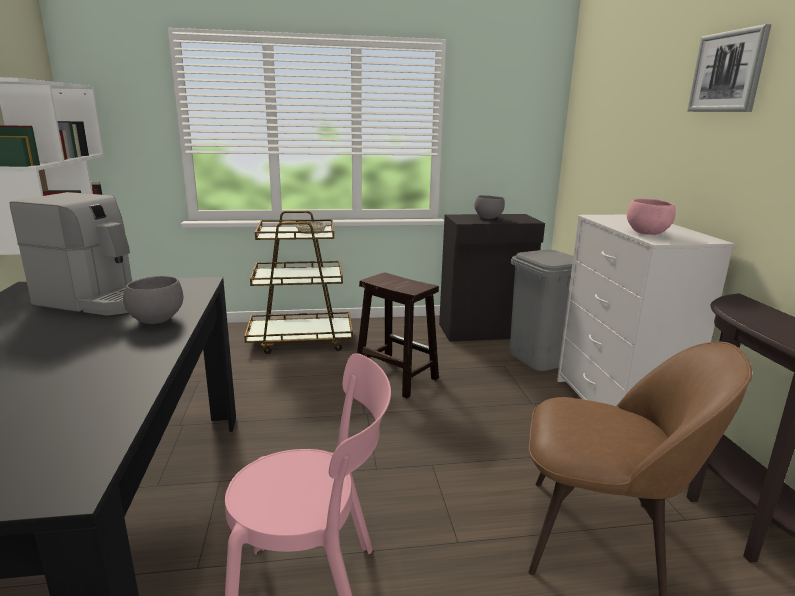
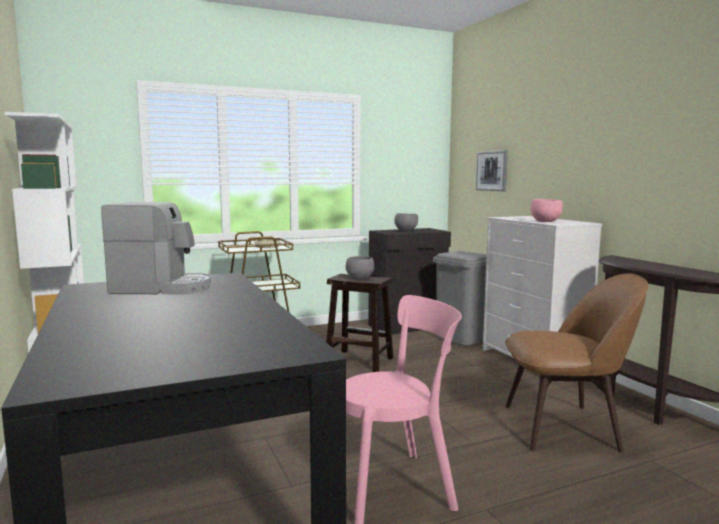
camera: 15 degrees left, 10 degrees down
grey bowl [123,276,183,324] -> grey bowl moved to [346,256,374,280]
picture [687,24,771,112] -> picture moved to [476,150,508,191]

